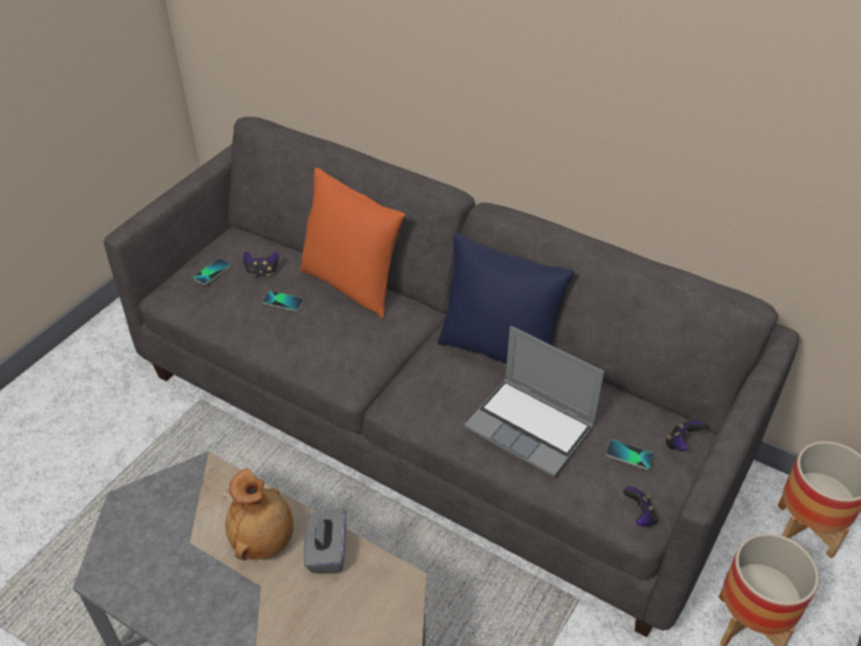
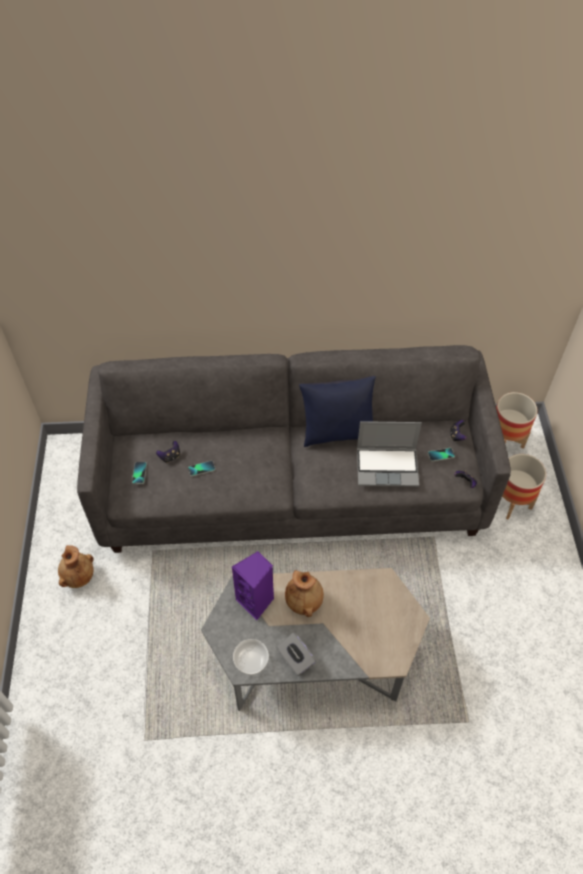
camera: 35 degrees left, 10 degrees up
orange pillow [300,168,405,319] -> none
grey tissue box [304,508,346,573] -> grey tissue box moved to [276,633,316,676]
none -> brown vase [58,545,94,588]
none -> purple speaker [232,551,274,620]
none -> bowl [233,639,269,675]

